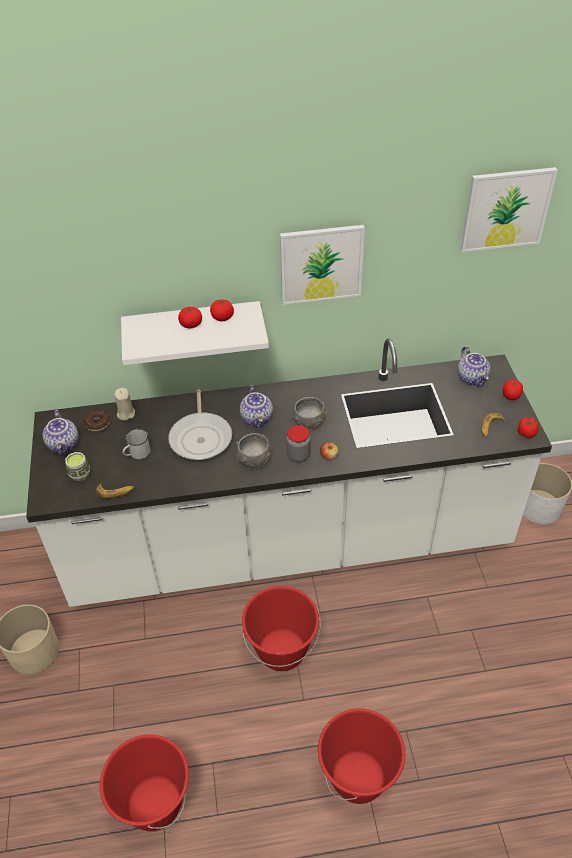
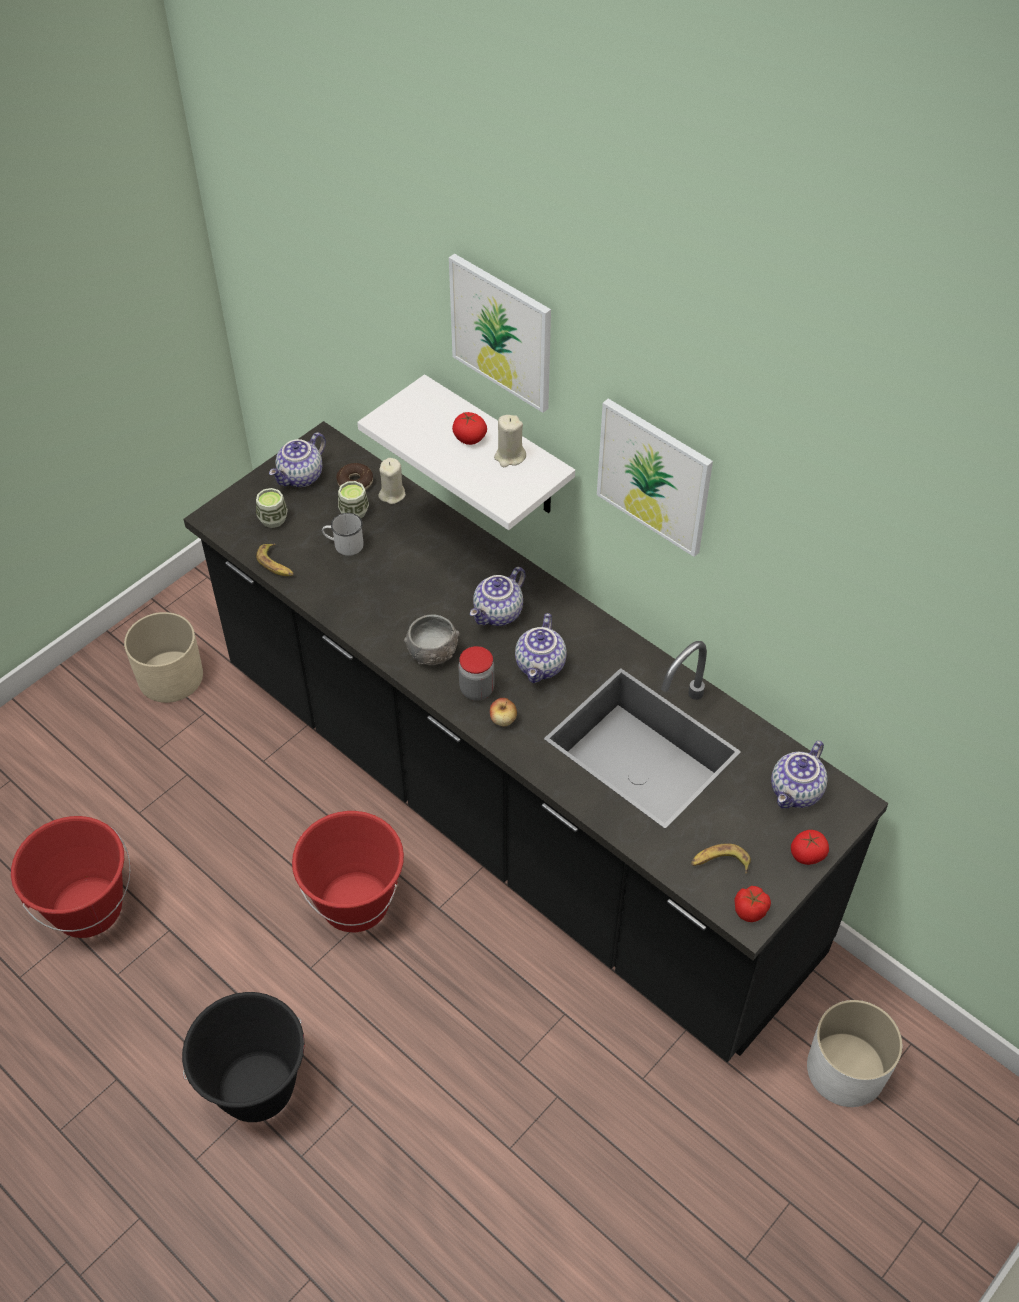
camera: 50 degrees right, 5 degrees up
white counter [26,339,552,607] -> black counter [183,421,888,1062]
frying pan [168,390,232,460] -> none
tomato [210,300,234,321] -> beige candle [494,415,526,467]
grey bowl [292,397,327,431] -> teapot [515,613,567,683]
red bucket [318,709,405,804] -> black bucket [182,992,305,1122]
picture [461,167,558,252] -> picture moved to [449,254,551,413]
none -> cup [338,481,369,518]

